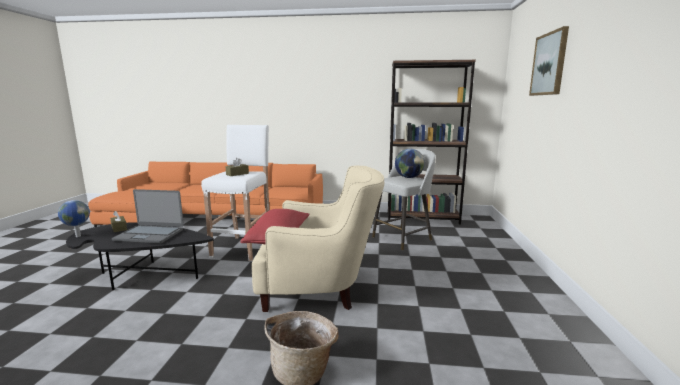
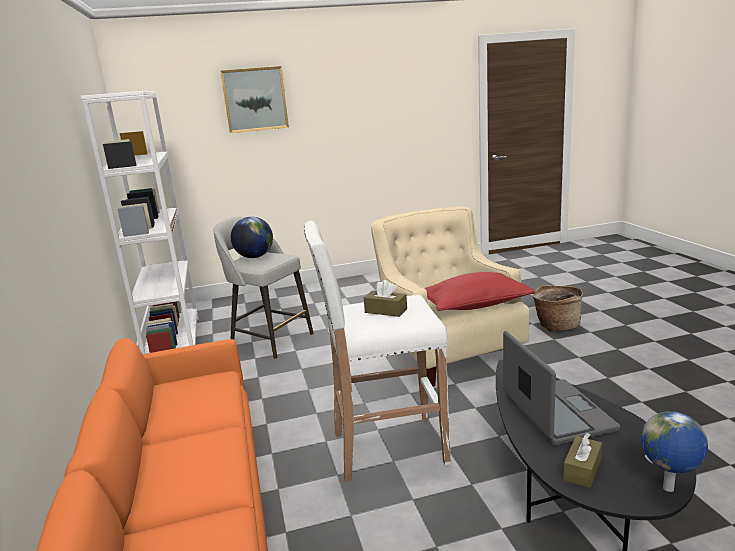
camera: 110 degrees left, 5 degrees up
brown bookcase [388,60,476,224] -> white bookcase [81,91,199,354]

